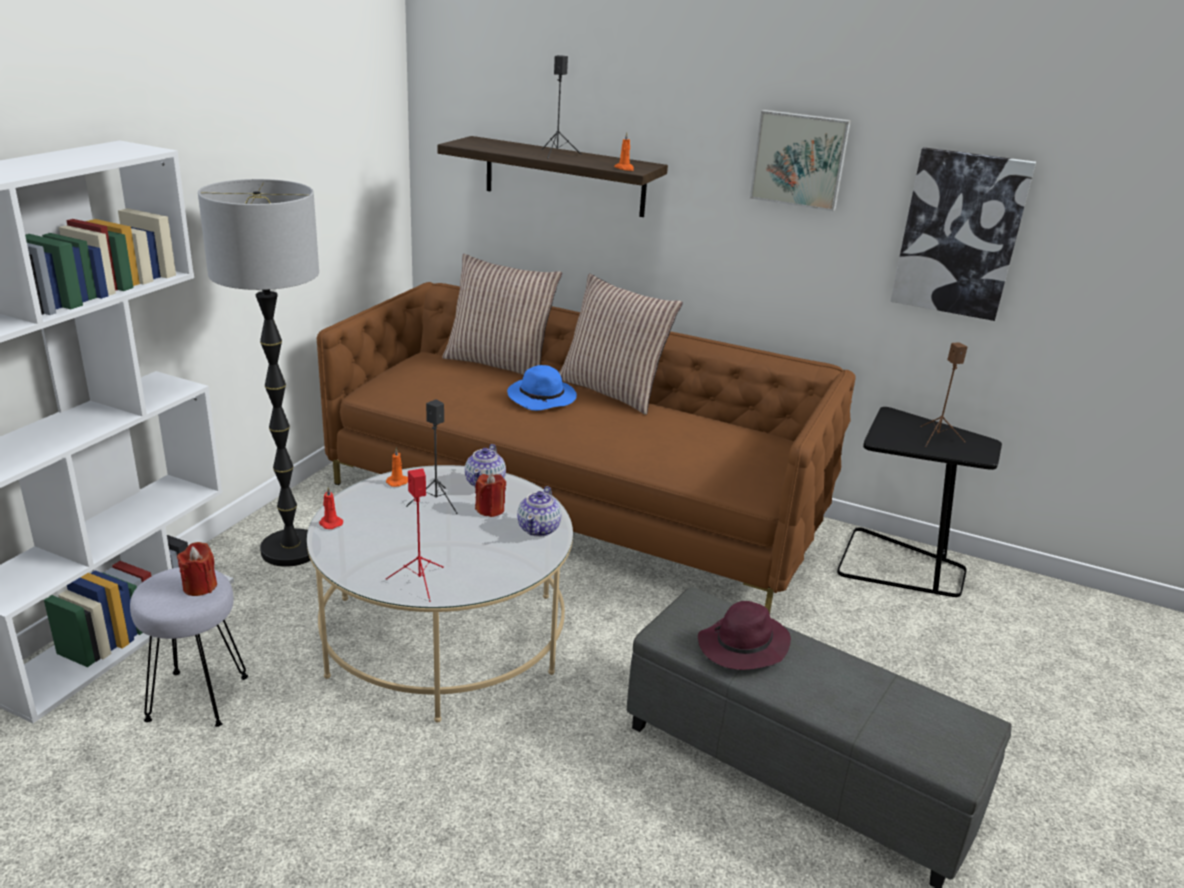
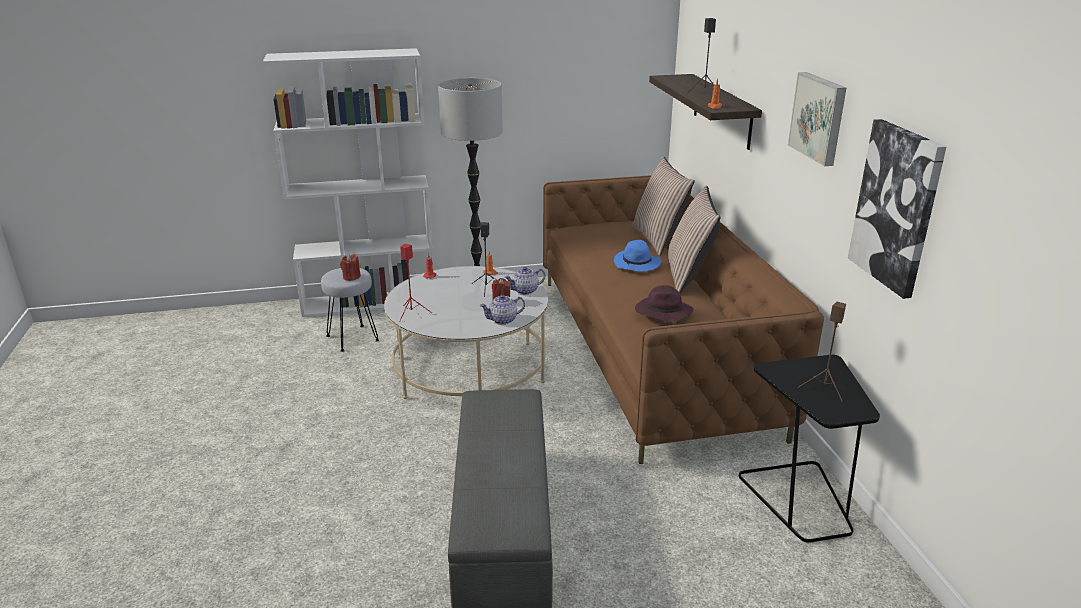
camera: 55 degrees right, 0 degrees up
purple hat [698,601,791,670] -> purple hat moved to [635,285,693,322]

